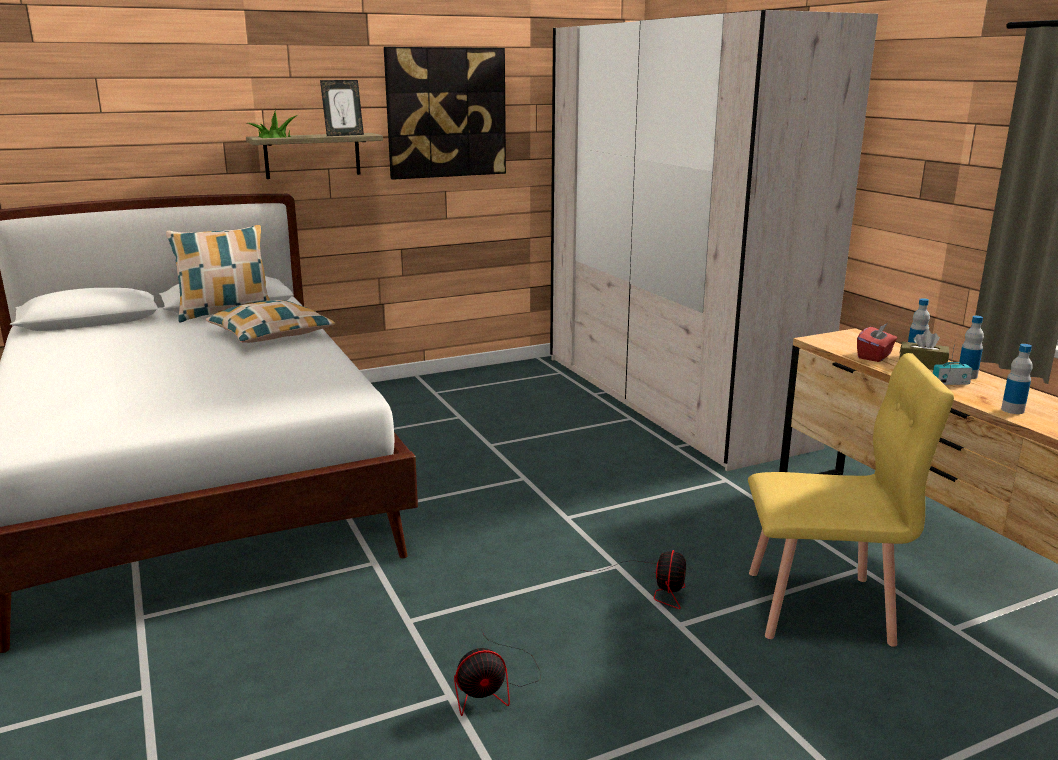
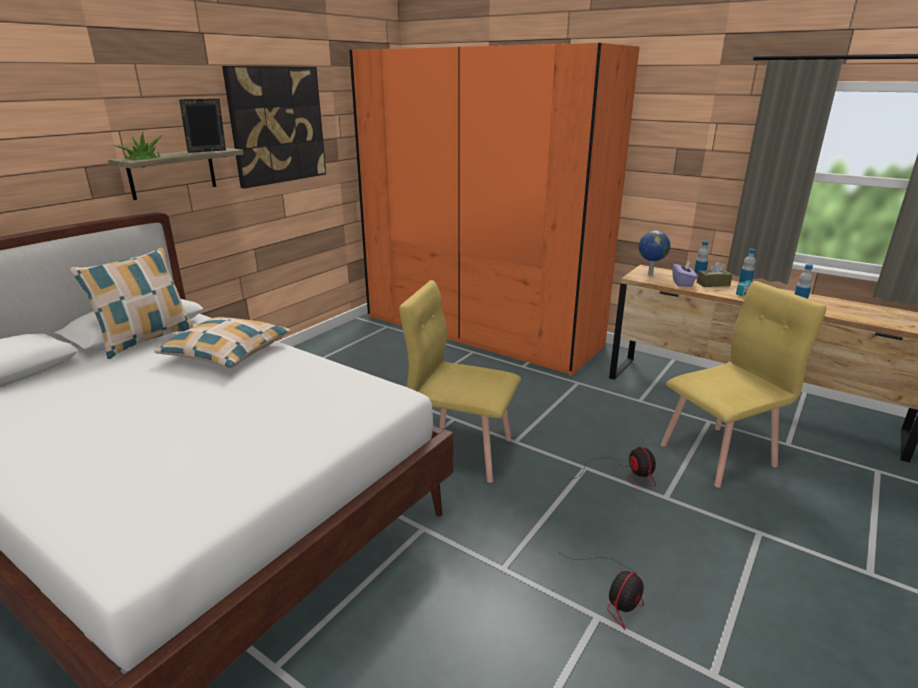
camera: 30 degrees left, 5 degrees up
picture frame [320,80,364,136] -> picture frame turned 150 degrees counterclockwise [179,99,226,153]
beige wardrobe [550,10,878,471] -> orange wardrobe [349,43,640,376]
red tissue box [857,323,897,362] -> purple tissue box [673,260,697,287]
none -> yellow chair [399,280,521,483]
none -> globe [639,231,670,275]

